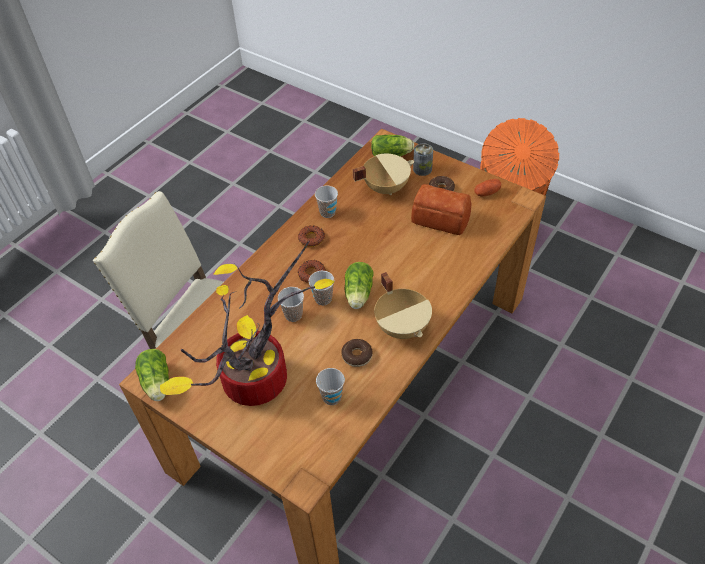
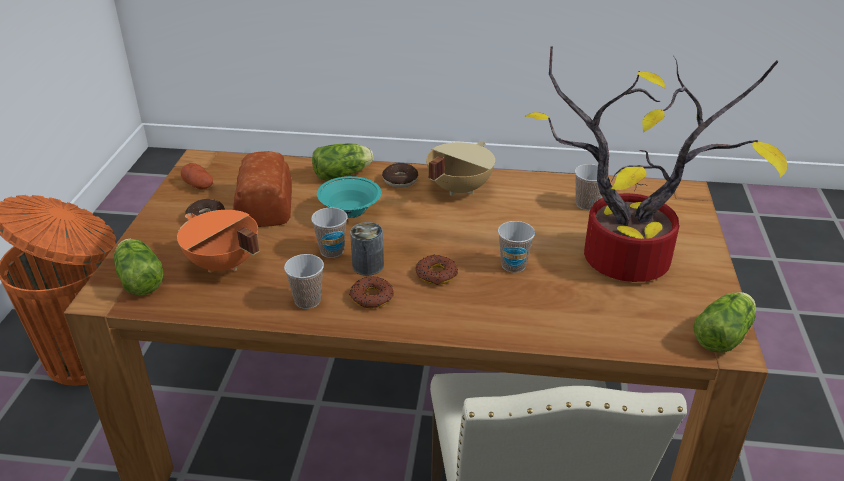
camera: 120 degrees left, 15 degrees down
cup [309,271,334,305] -> cup moved to [311,208,348,258]
donut [341,339,373,367] -> donut moved to [382,163,418,188]
lettuce [345,262,374,309] -> lettuce moved to [312,143,374,181]
beige cooking pot [353,154,414,195] -> orange cooking pot [177,210,260,273]
can [413,144,433,176] -> can moved to [350,222,384,276]
none -> turquoise bowl [317,176,381,218]

